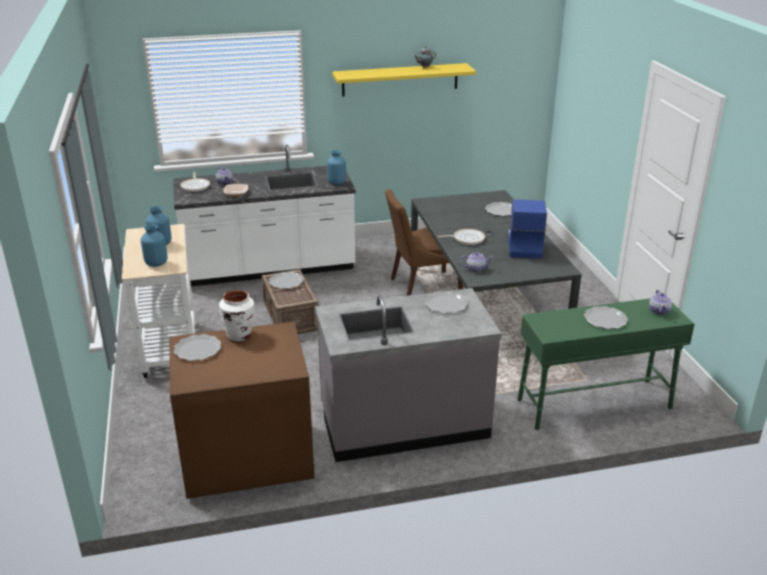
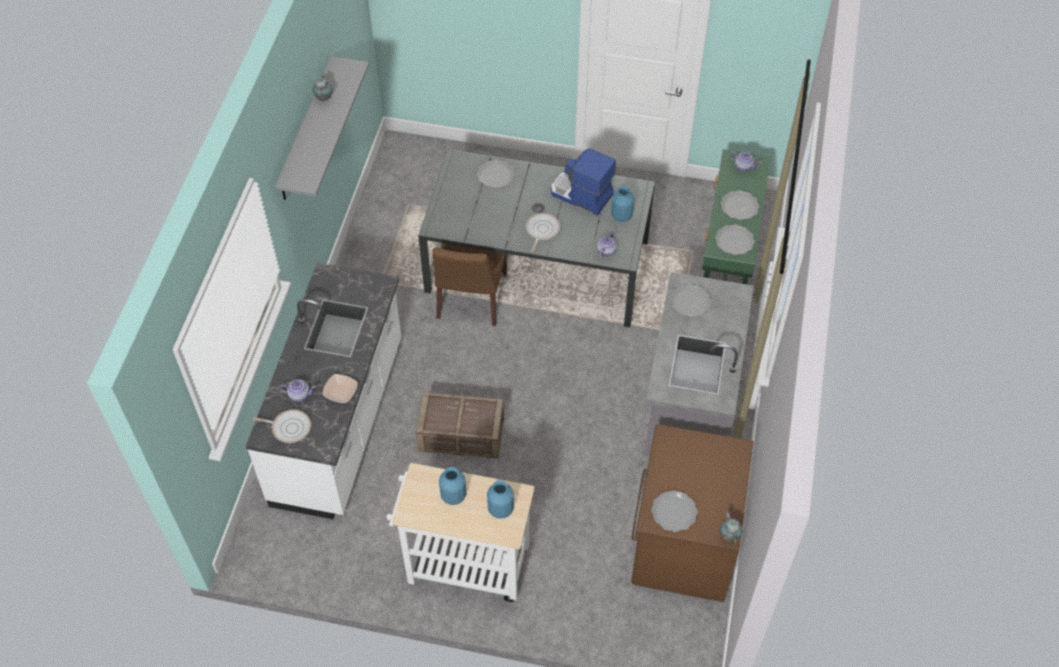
camera: 65 degrees left, 25 degrees up
white vase [219,290,254,341] -> none
plate [269,272,303,289] -> plate moved to [715,224,755,255]
blue vase [327,150,346,185] -> blue vase moved to [611,186,634,222]
yellow shelf [332,63,476,96] -> grey shelf [275,56,369,200]
none -> teapot [720,511,742,545]

